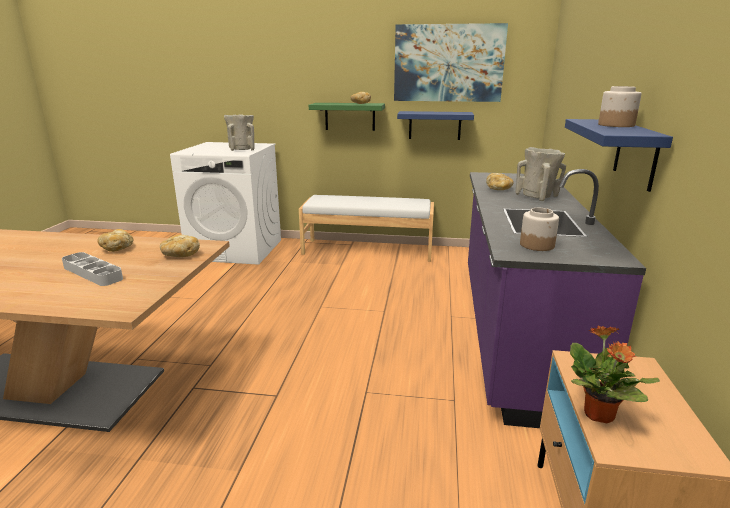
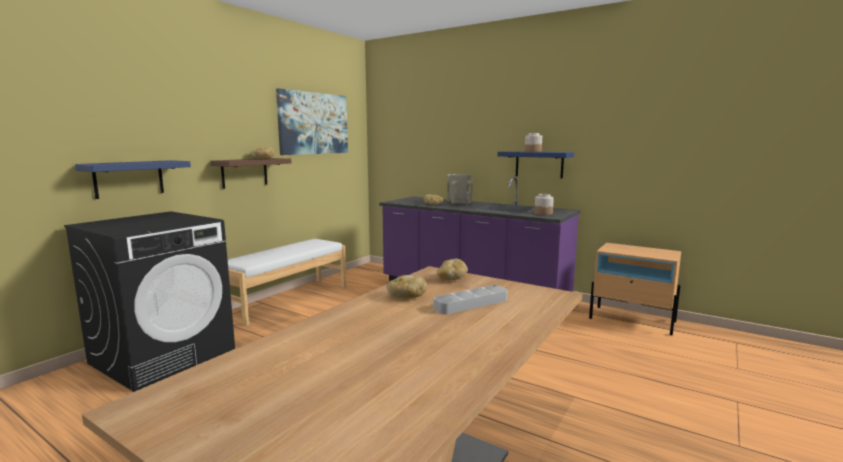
camera: 65 degrees left, 10 degrees down
white washing machine [170,142,281,265] -> black washing machine [64,211,235,392]
beige vase [224,114,254,151] -> none
green shelf [309,103,385,131] -> brown shelf [210,158,292,189]
blue shelf [397,111,474,140] -> blue shelf moved to [75,160,191,199]
potted plant [570,325,660,423] -> none

